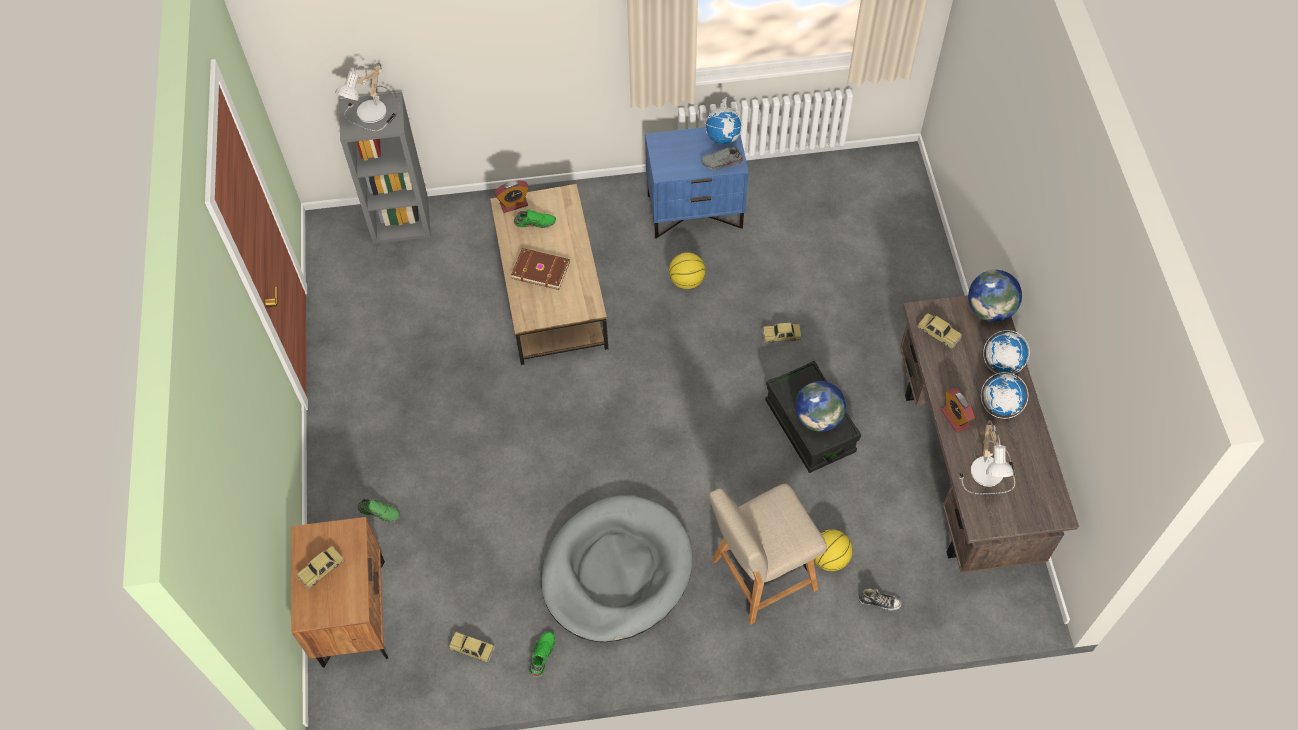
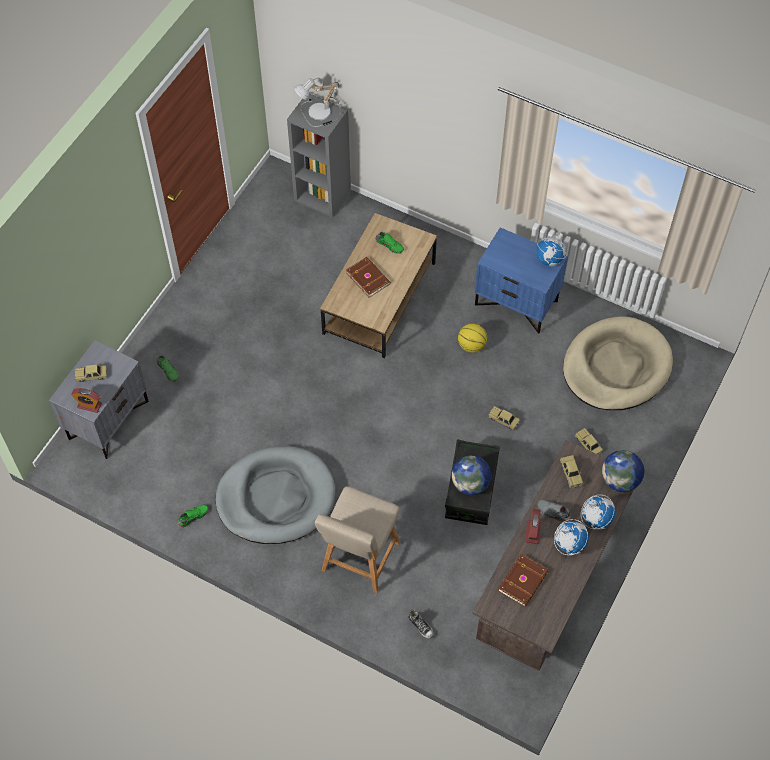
camera: 35 degrees right, 0 degrees up
brown nightstand [291,517,388,668] -> grey nightstand [49,340,149,459]
toy car [449,632,495,663] -> toy car moved to [575,428,603,455]
alarm clock [494,181,529,213] -> alarm clock moved to [71,388,102,413]
grey shoe [701,147,744,170] -> grey shoe moved to [537,500,572,523]
beige chair [709,484,827,625] -> beige chair turned 75 degrees counterclockwise [315,486,401,593]
basketball [813,529,853,571] -> none
table lamp [959,420,1016,494] -> brown book [498,553,549,607]
none -> beige dog bed [563,316,673,410]

